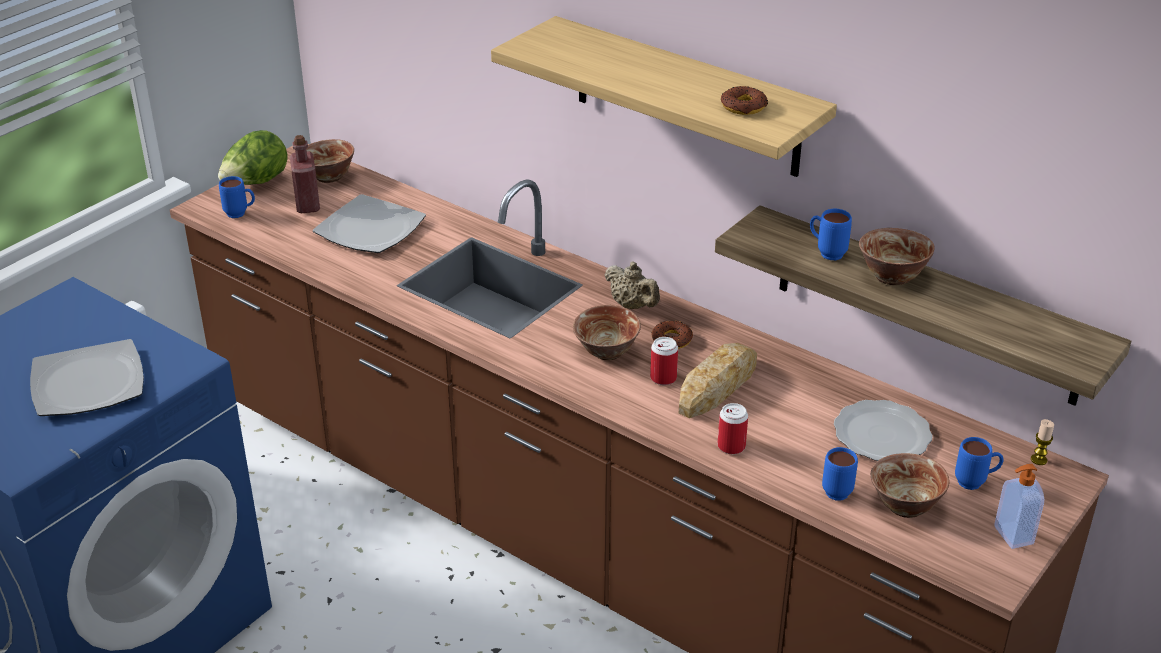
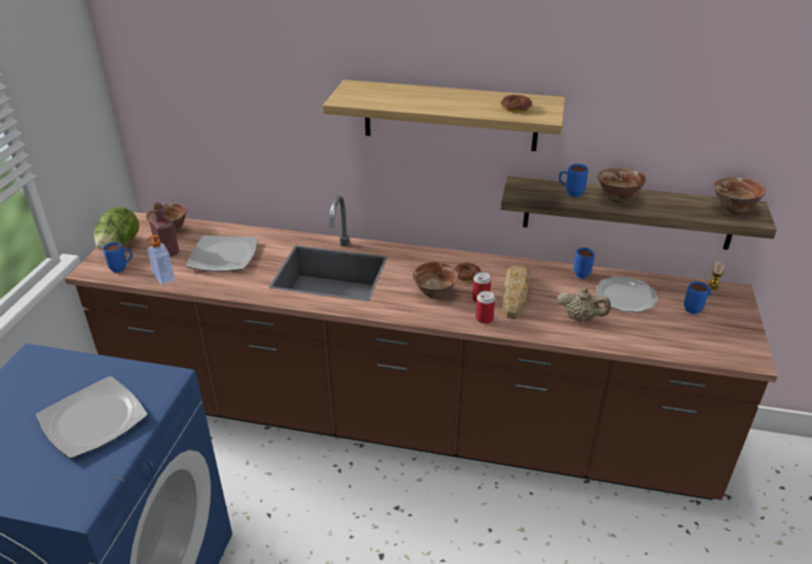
camera: 25 degrees left, 0 degrees up
beige teapot [605,262,660,309] -> beige teapot moved to [557,287,611,321]
can [717,403,748,454] -> can moved to [475,291,495,324]
blue mug [822,447,858,500] -> blue mug moved to [573,248,595,278]
bowl [871,453,950,518] -> bowl moved to [713,177,766,214]
soap dispenser [994,464,1044,549] -> soap dispenser moved to [146,235,175,285]

